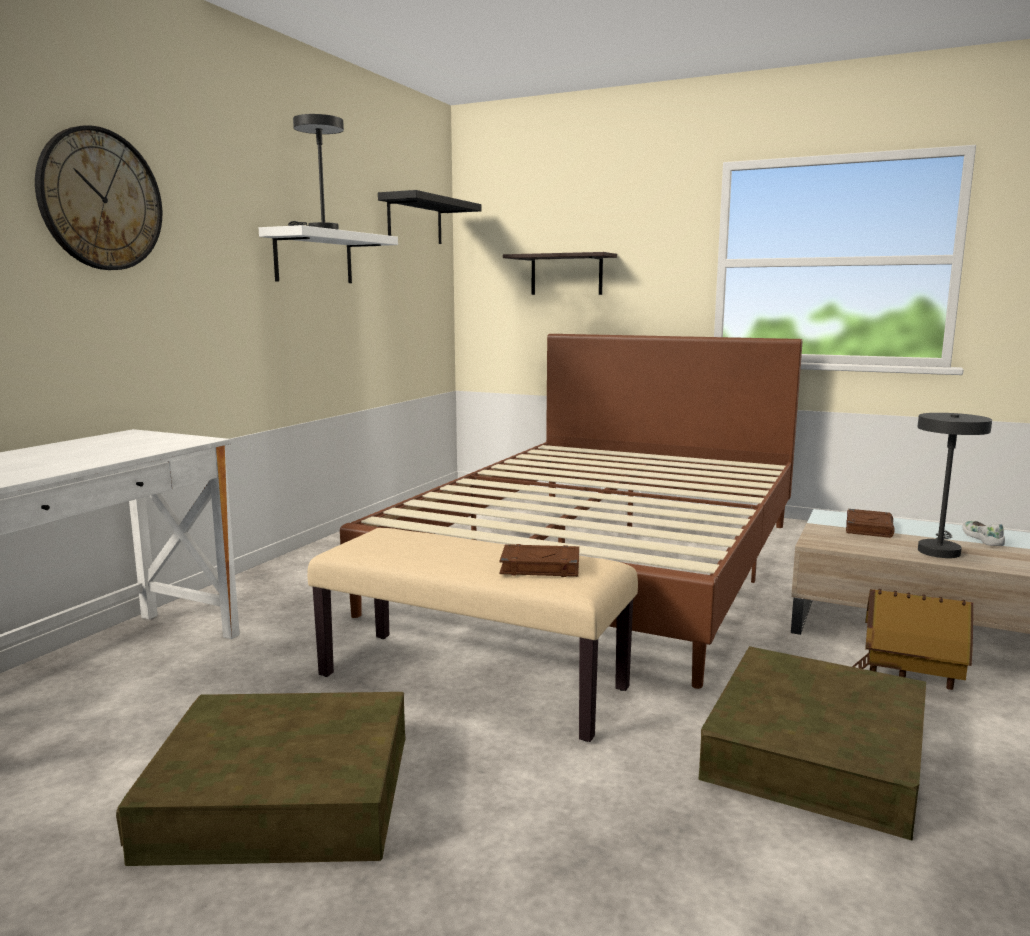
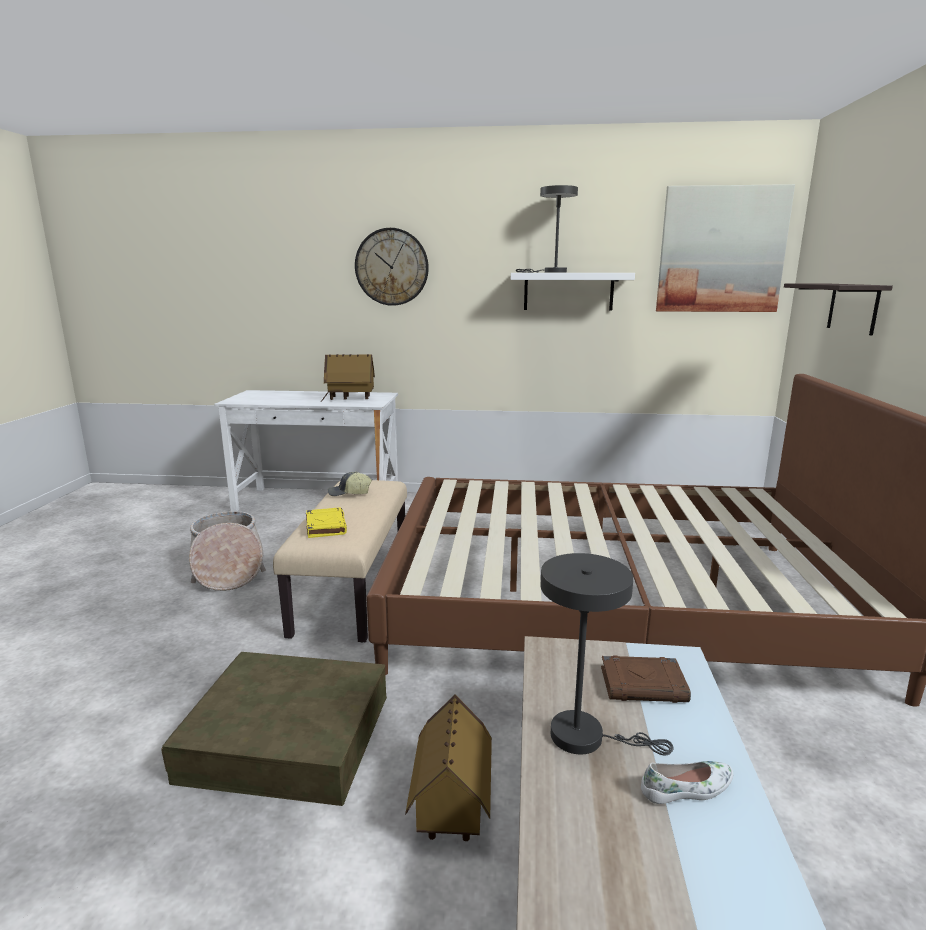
camera: 70 degrees right, 5 degrees up
brown storage box [116,692,406,866] -> basket [189,511,266,591]
black shelf [378,190,482,244] -> picture [656,184,795,312]
brown book [499,544,579,577] -> yellow book [306,507,347,538]
none -> toy house [321,354,375,402]
none -> cap [328,472,372,496]

